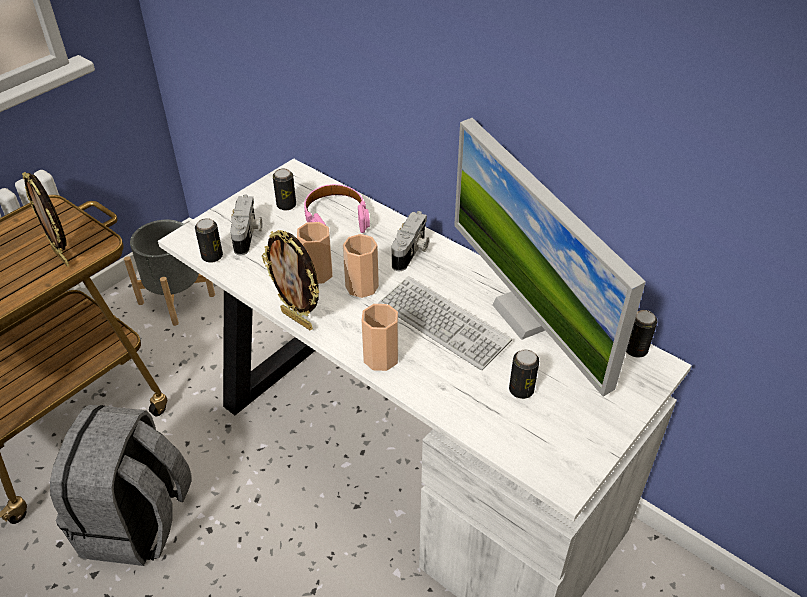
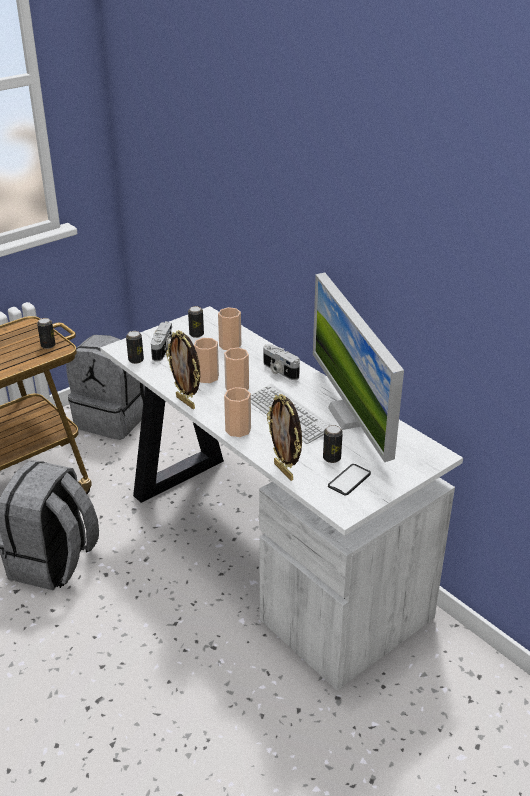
camera: 10 degrees right, 10 degrees down
picture frame [22,172,69,267] -> picture frame moved to [267,394,302,481]
grey planter [124,220,215,326] -> grey backpack [66,335,145,440]
pink headphones [304,184,370,233] -> cup [218,307,241,350]
camera [392,211,429,271] -> camera turned 105 degrees clockwise [264,344,300,380]
can [626,310,657,358] -> can moved to [37,318,55,349]
none -> phone [328,464,371,495]

